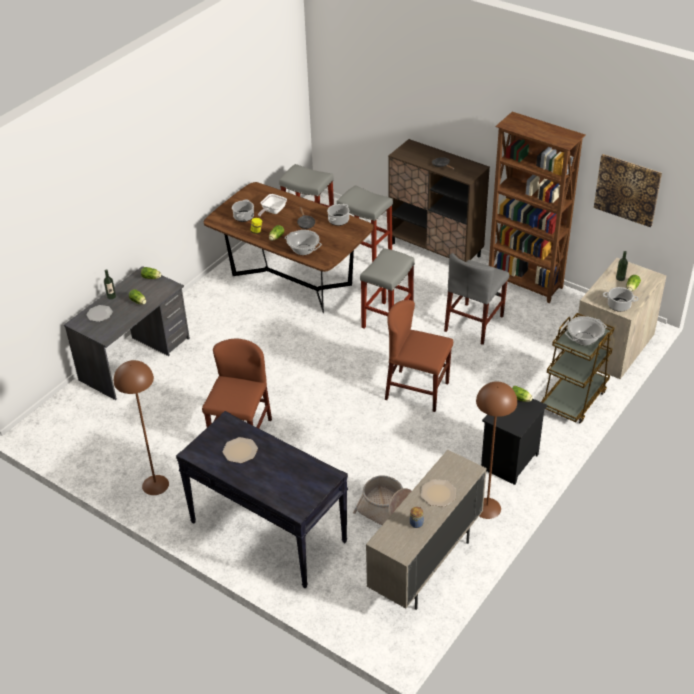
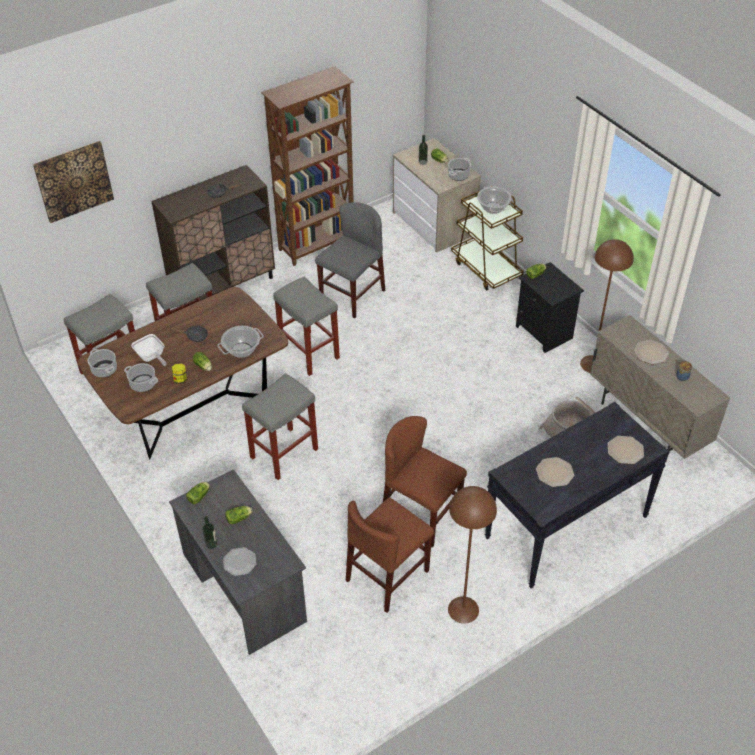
camera: 70 degrees left, 5 degrees up
cooking pot [327,204,349,226] -> cooking pot moved to [88,349,117,378]
brown chair [385,300,453,412] -> brown chair moved to [346,497,434,613]
grey chair [444,253,509,345] -> grey chair turned 105 degrees counterclockwise [315,202,385,319]
picture [594,154,662,227] -> picture moved to [33,141,114,223]
none -> grey stool [242,373,318,480]
none -> plate [608,436,644,464]

